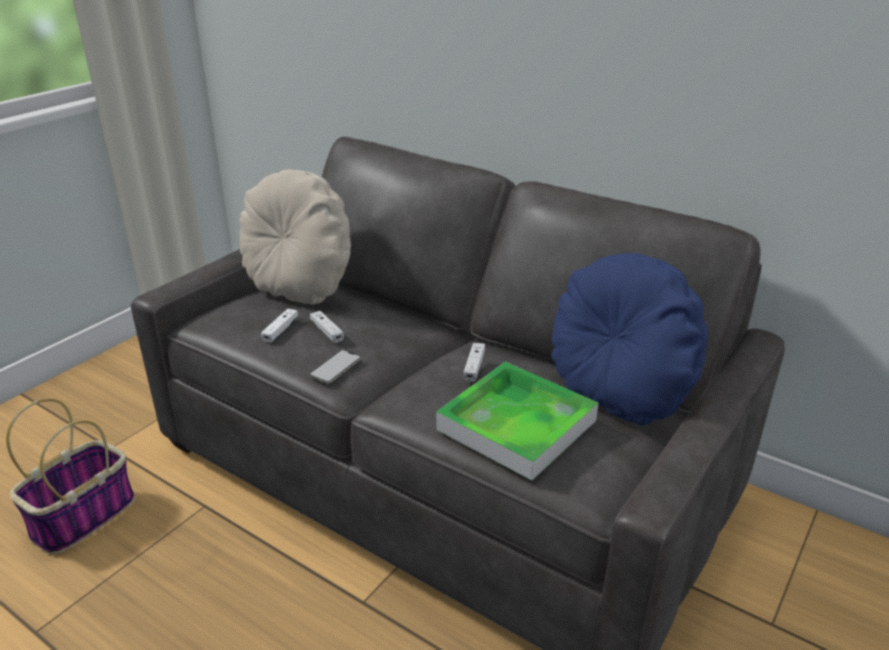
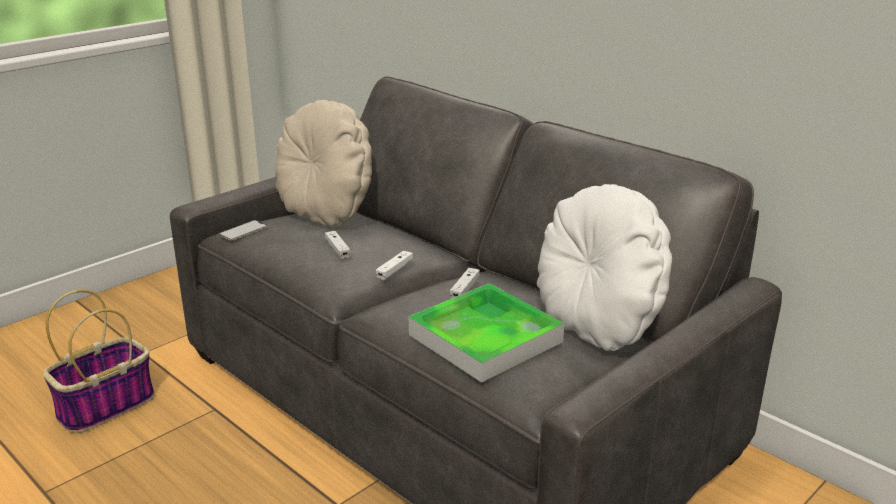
camera: 10 degrees right, 5 degrees down
white game controller [261,309,298,343] -> white game controller moved to [376,251,413,280]
phone [309,349,362,383] -> phone moved to [218,220,268,241]
blue pillow [551,253,708,426] -> white pillow [537,184,672,351]

